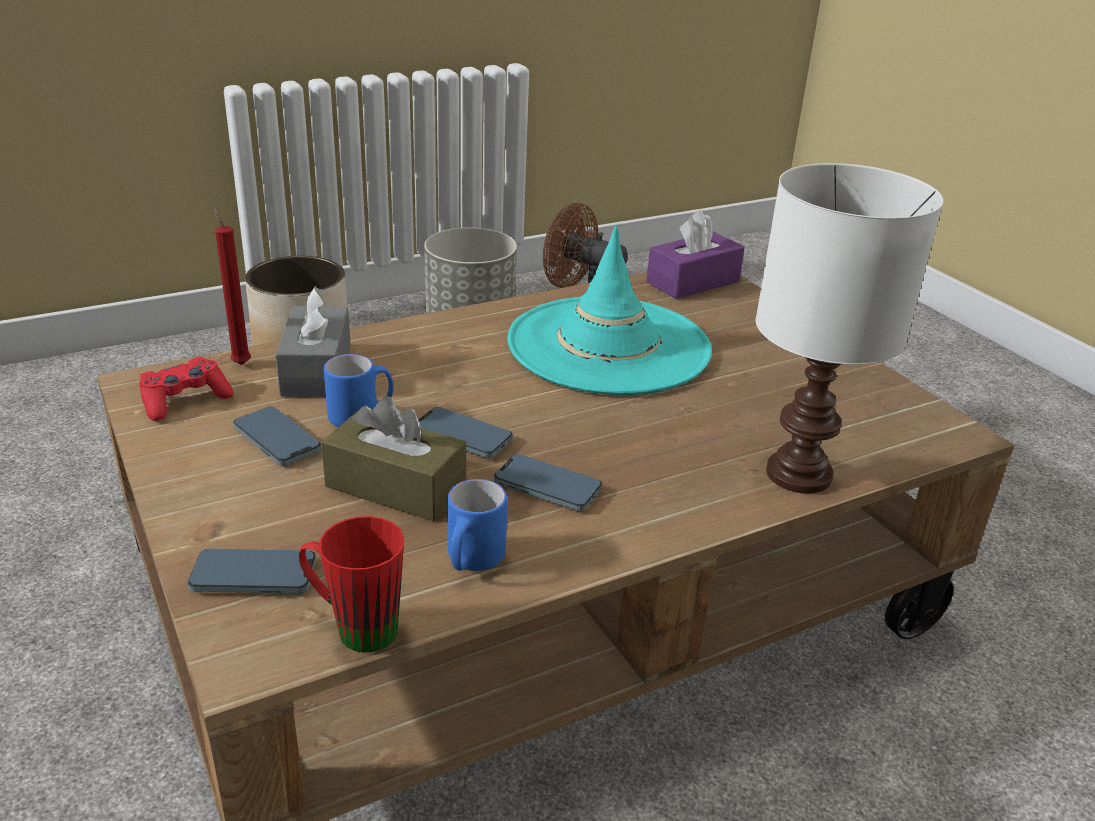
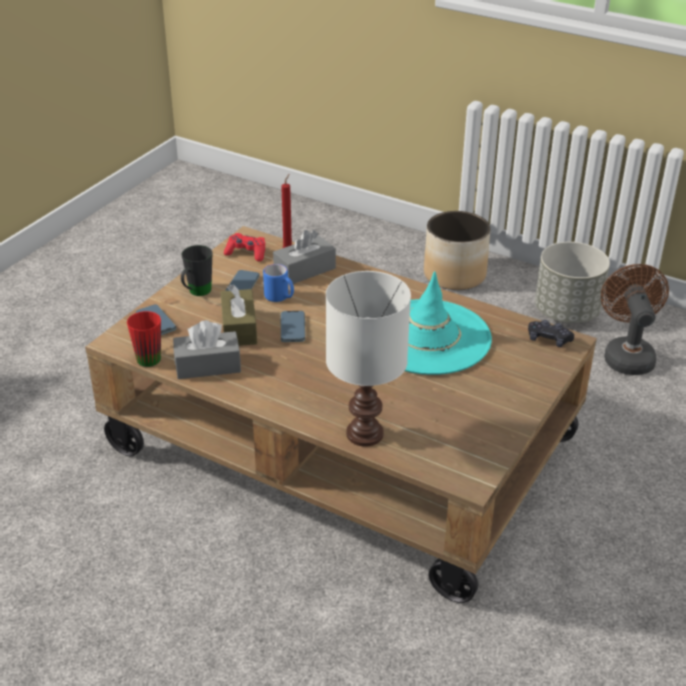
camera: 60 degrees right, 5 degrees up
blue mug [447,479,507,571] -> grey tissue box [173,320,241,379]
phone [494,454,602,511] -> none
purple tissue box [646,210,745,299] -> black game controller [528,320,574,347]
none -> black mug [181,245,212,296]

